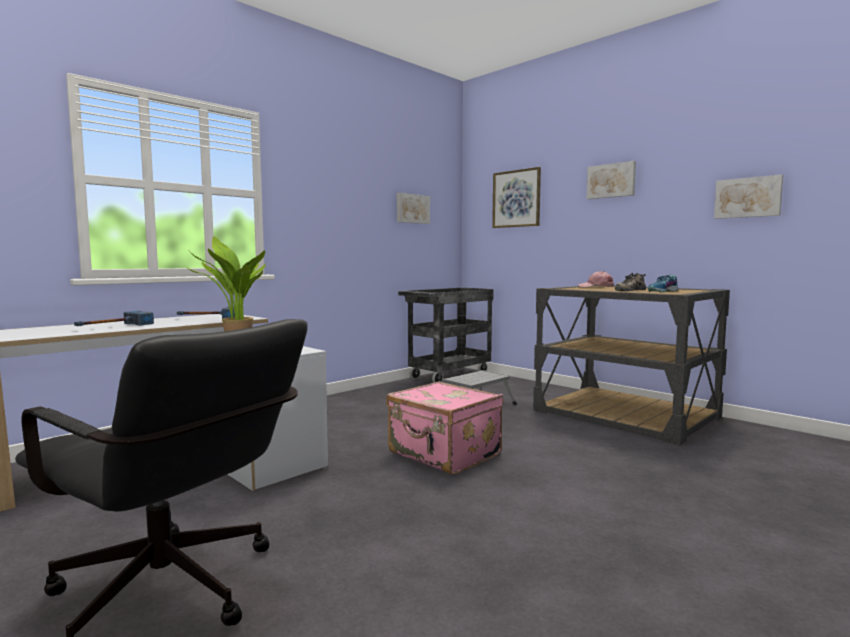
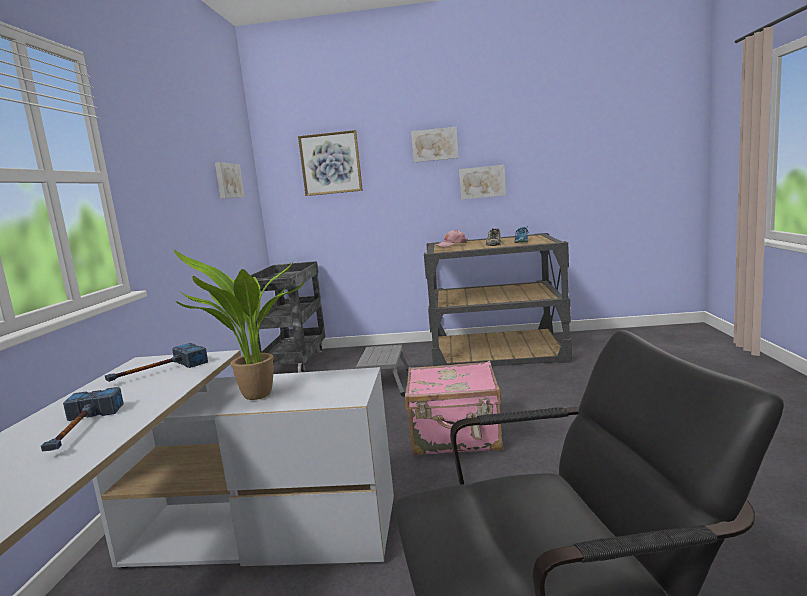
camera: 40 degrees left, 5 degrees up
picture [714,175,783,219] -> picture moved to [459,165,506,199]

